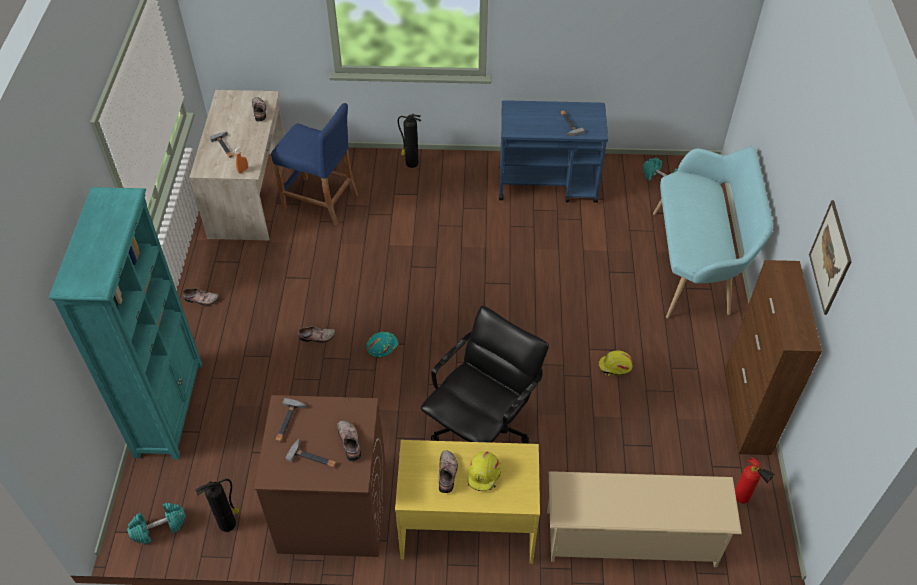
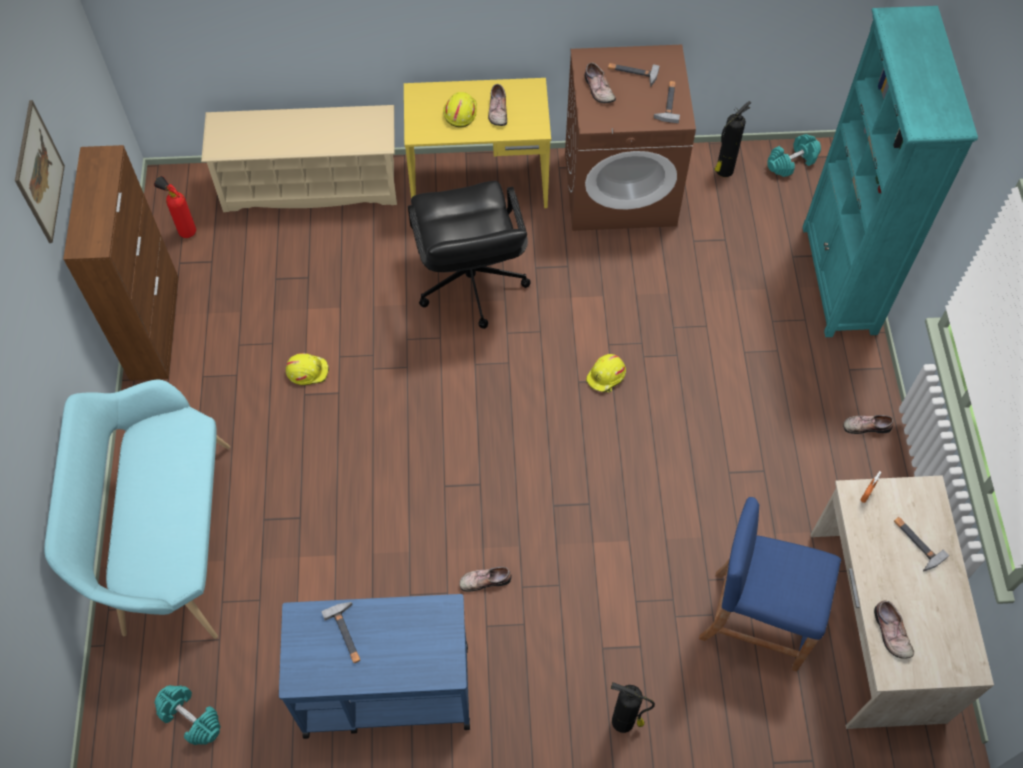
camera: 175 degrees right, 10 degrees up
shoe [298,326,335,343] -> shoe moved to [459,567,511,592]
turquoise hard hat [366,332,399,358] -> yellow hard hat [586,354,626,393]
black office chair [420,306,549,444] -> black office chair turned 45 degrees counterclockwise [408,181,531,329]

